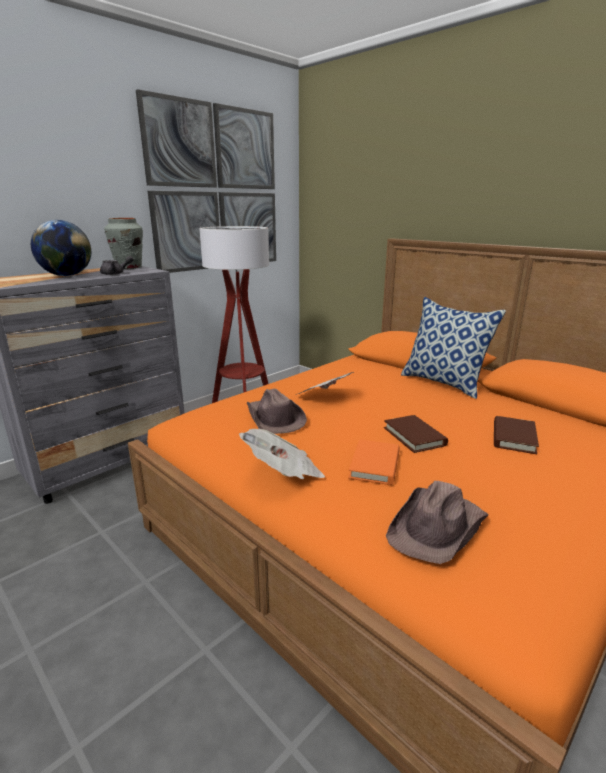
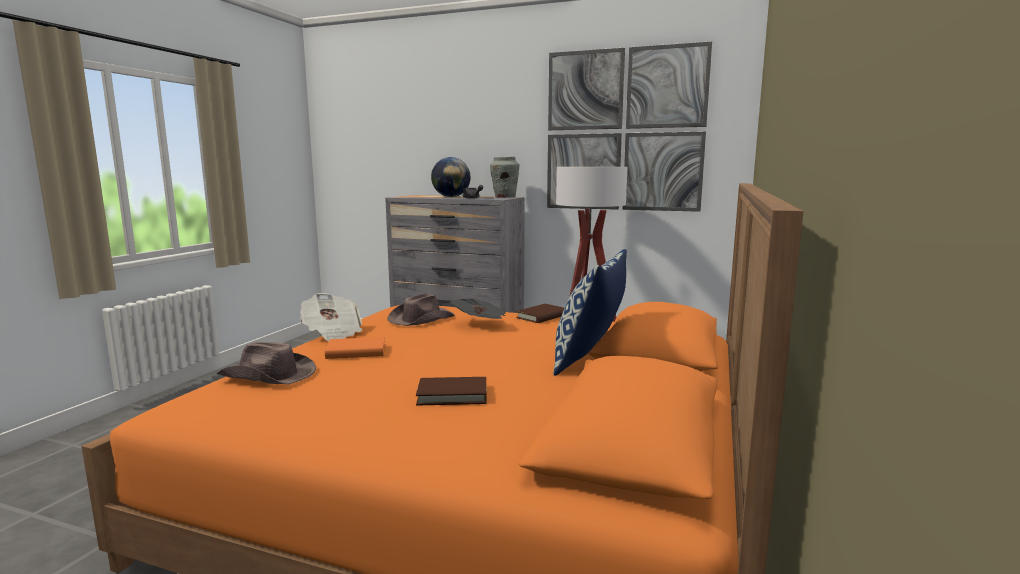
camera: 65 degrees right, 10 degrees down
brown book [384,415,448,453] -> brown book moved to [516,304,564,323]

